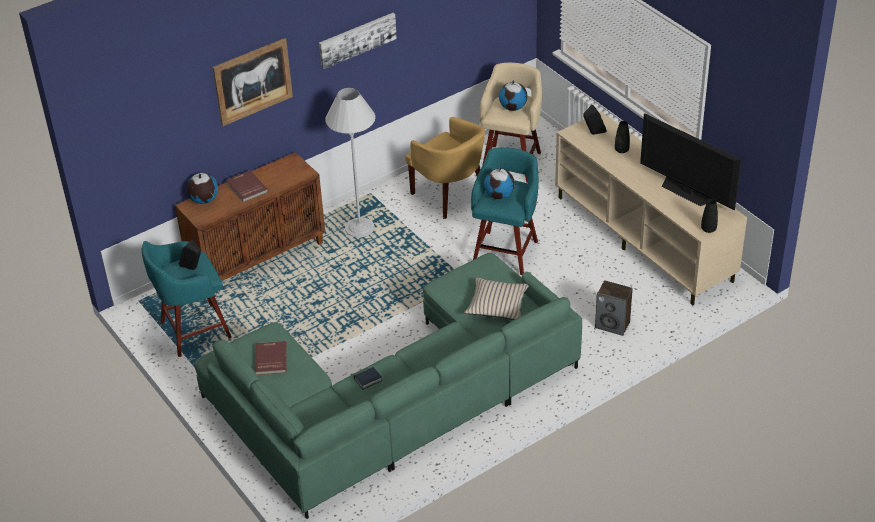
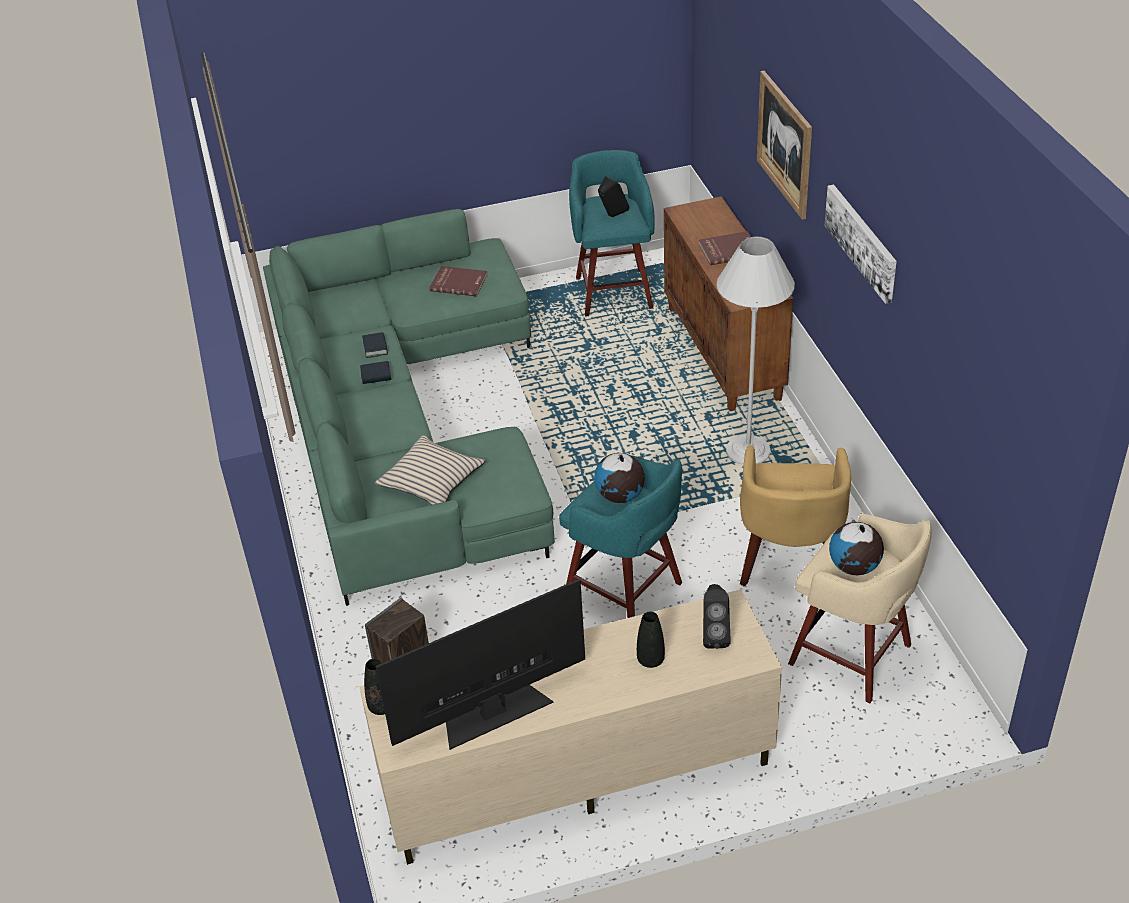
camera: 110 degrees right, 0 degrees up
globe [187,173,218,204] -> none
yellow armchair [405,117,485,219] -> yellow armchair turned 60 degrees counterclockwise [740,445,851,586]
none -> book [360,361,391,384]

